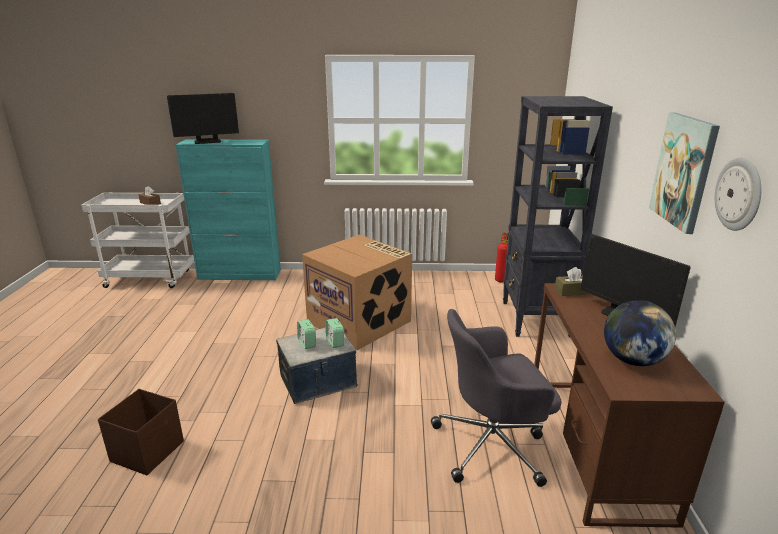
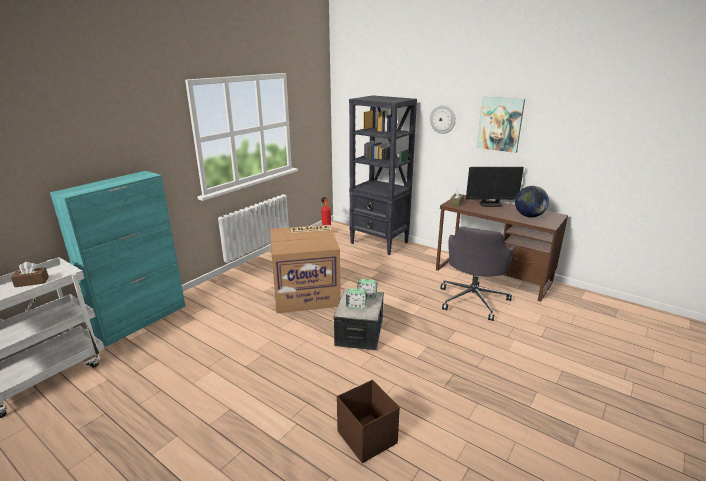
camera: 55 degrees left, 0 degrees up
monitor [167,93,239,144] -> none
wall clock [715,158,761,231] -> wall clock moved to [430,105,456,134]

